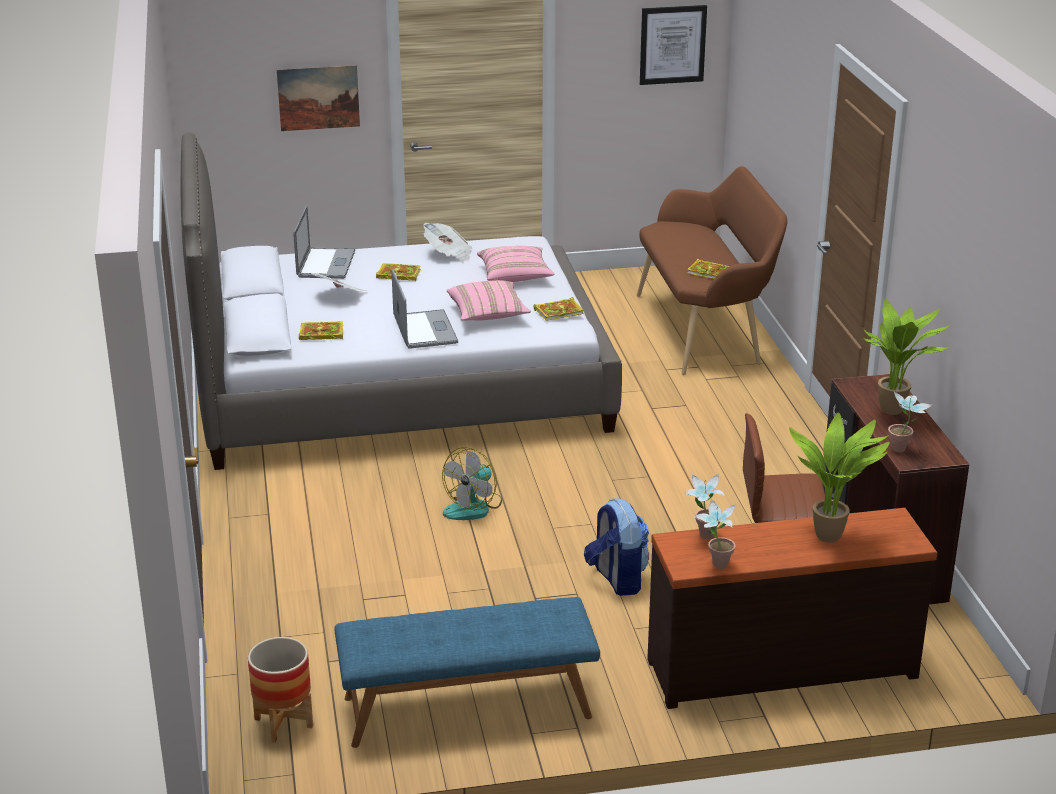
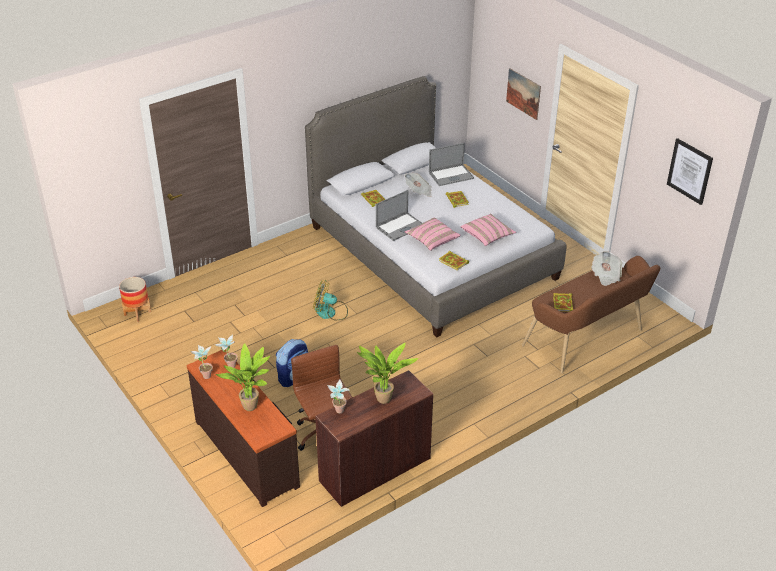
camera: 65 degrees right, 10 degrees up
blue bench [335,597,600,748] -> none
newspaper [424,223,472,261] -> newspaper moved to [591,251,622,286]

